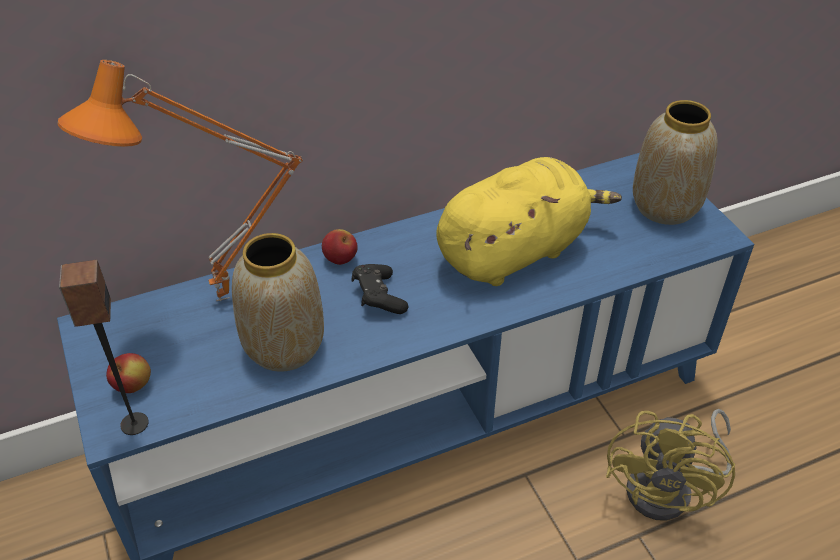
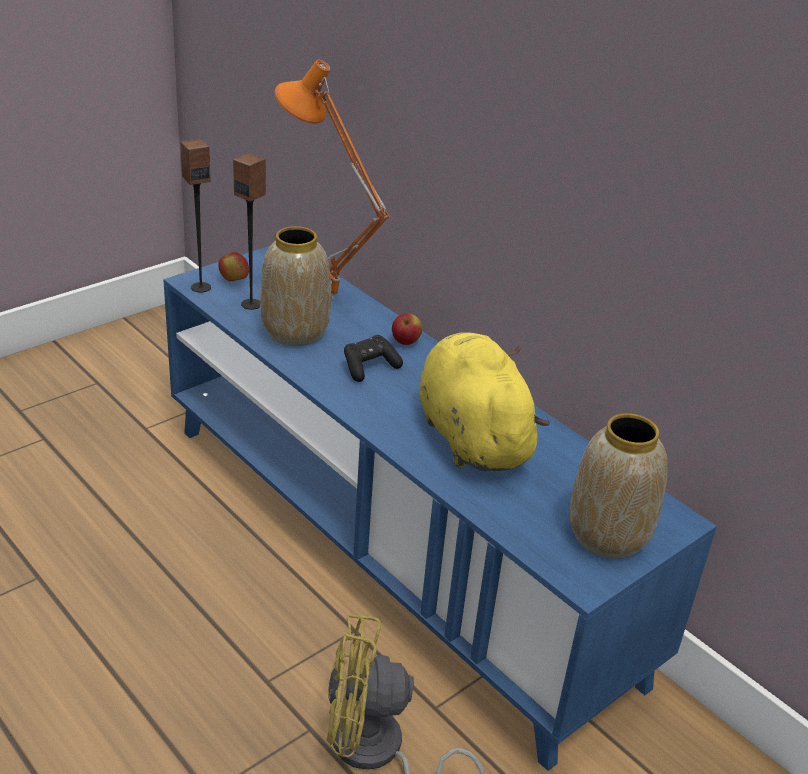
camera: 70 degrees right, 10 degrees down
yellow plush toy [436,157,622,286] -> yellow plush toy turned 150 degrees counterclockwise [419,332,550,471]
none -> speaker [233,153,266,310]

